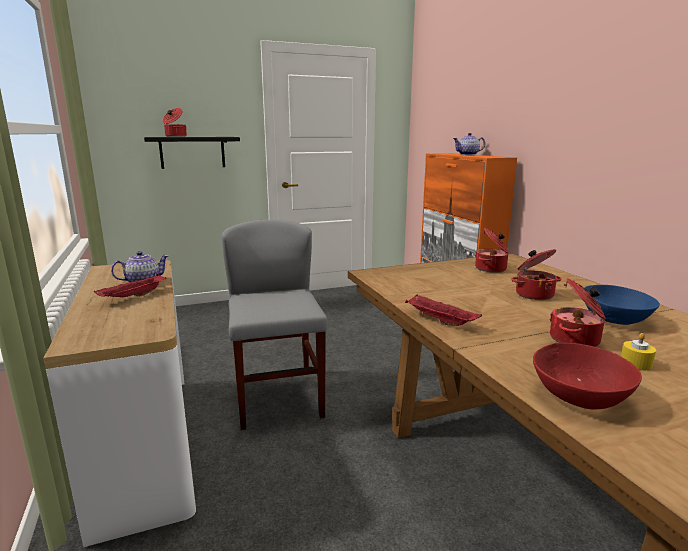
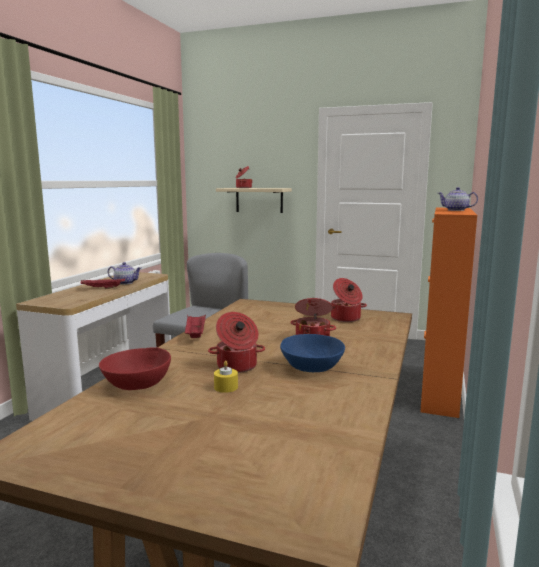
camera: 40 degrees right, 5 degrees down
black shelf [144,137,240,169] -> beige shelf [216,188,292,213]

